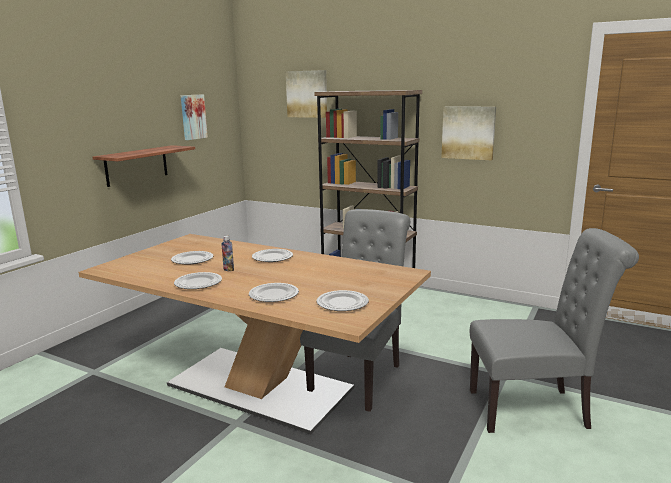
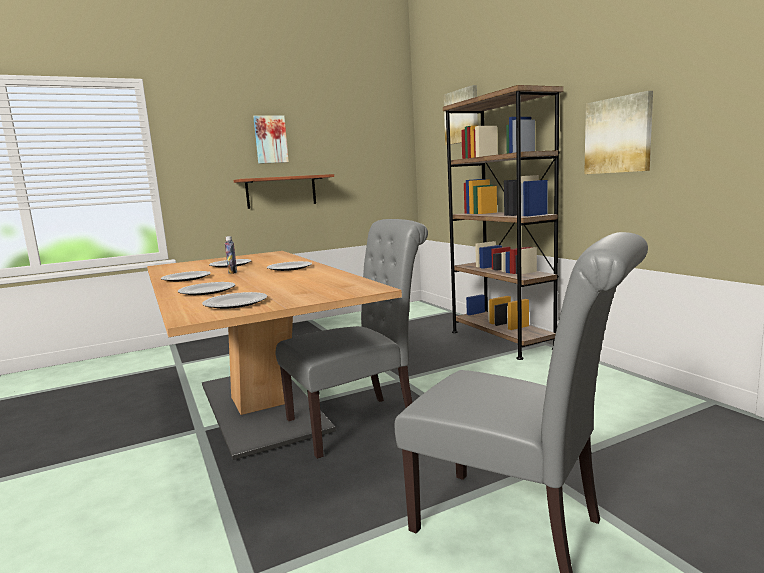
camera: 35 degrees right, 5 degrees down
picture [181,94,208,140] -> picture moved to [253,115,289,164]

